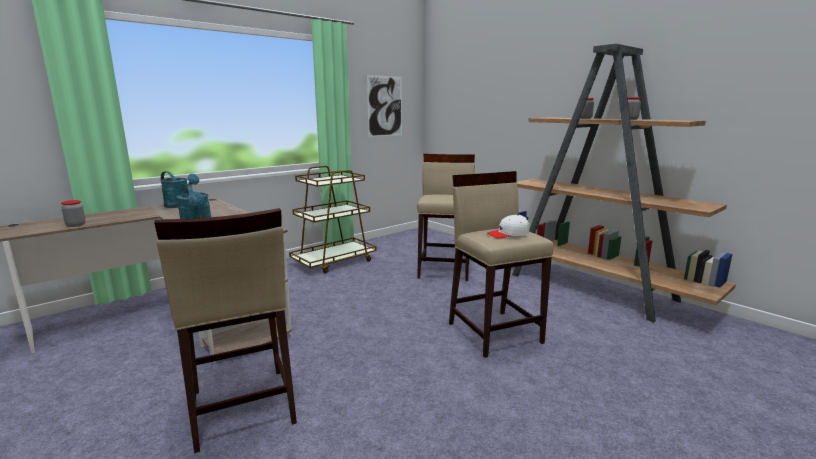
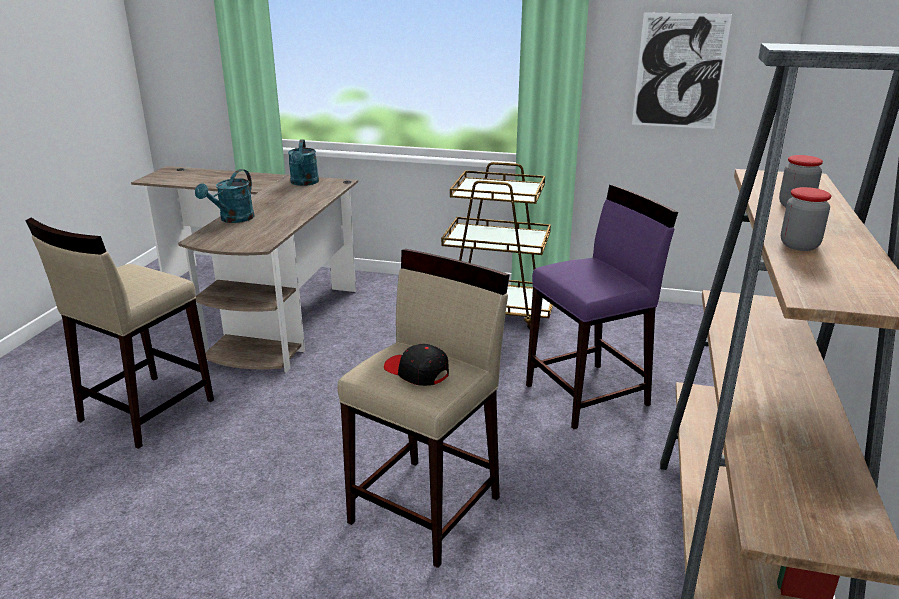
camera: 55 degrees right, 10 degrees up
jar [61,200,85,227] -> none
beige stool [417,154,475,281] -> purple stool [526,185,678,429]
white cap [487,214,529,238] -> black cap [384,344,449,386]

